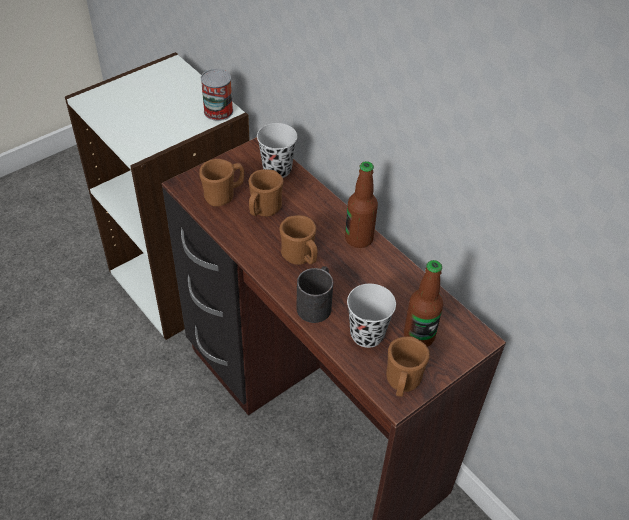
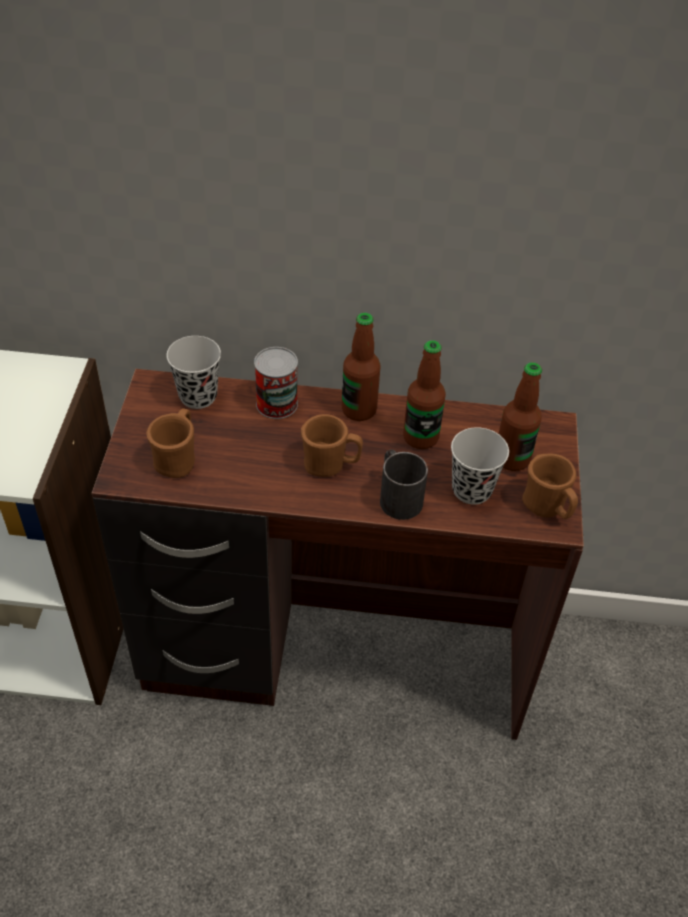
camera: 45 degrees left, 0 degrees up
can [201,69,233,121] -> can moved to [254,347,298,419]
brown mug [248,169,283,217] -> none
none -> bottle [403,340,446,449]

